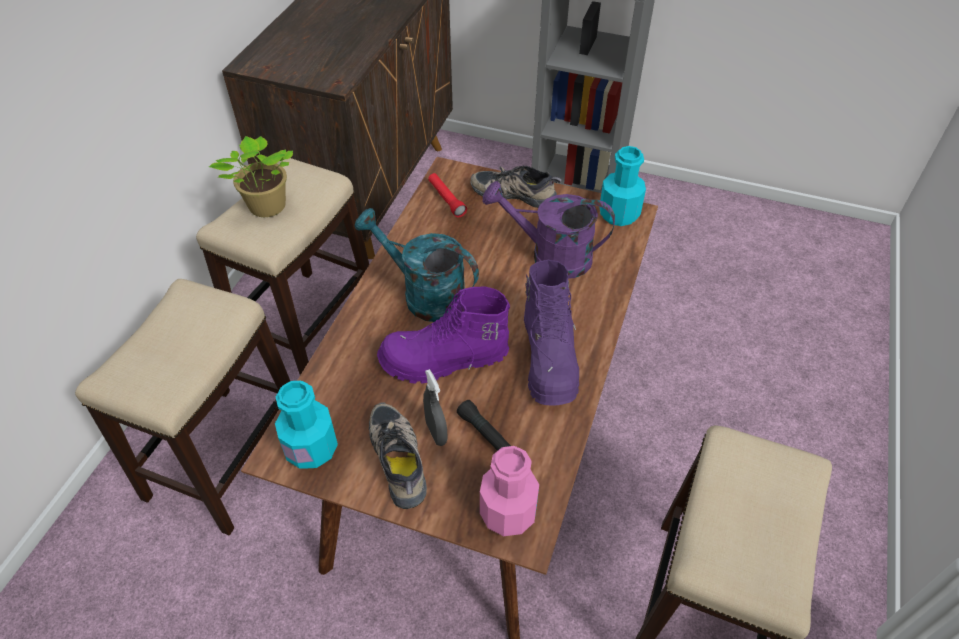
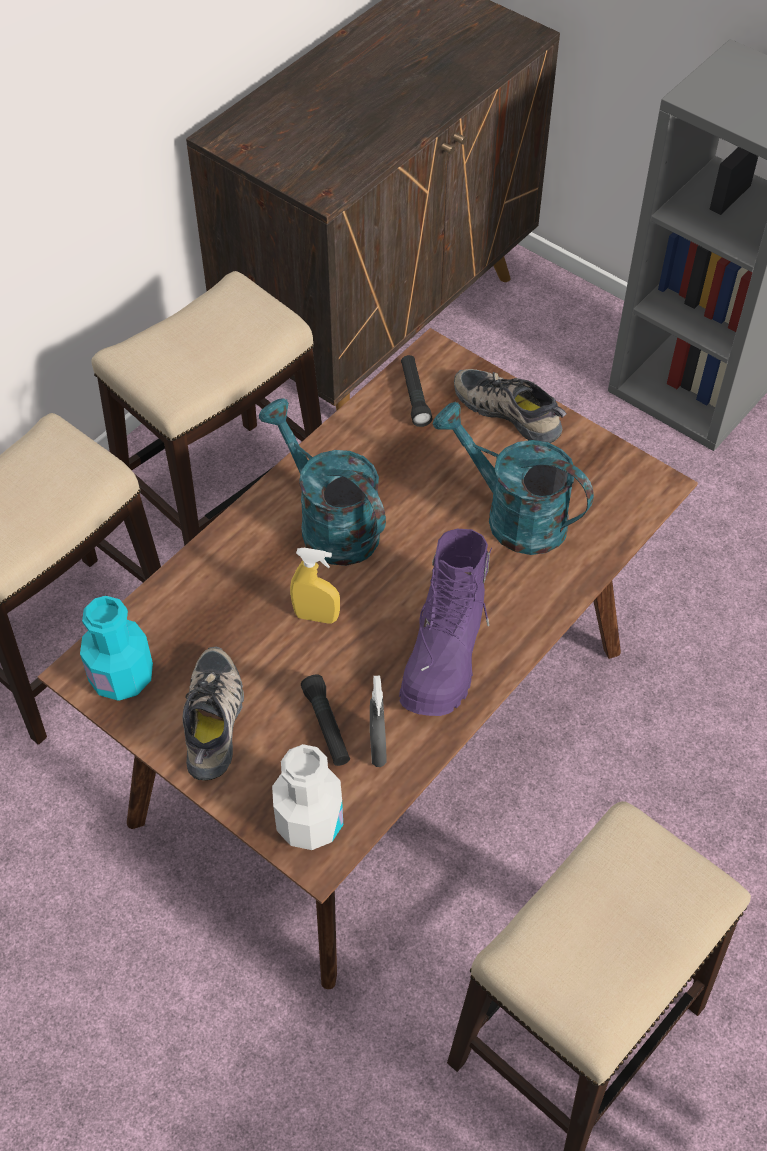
camera: 20 degrees right, 5 degrees up
potted plant [209,136,293,217] -> none
purple boot [377,286,510,384] -> yellow spray bottle [290,548,340,624]
grey spray bottle [423,369,448,446] -> grey spray bottle moved to [370,676,386,767]
red flashlight [428,173,467,217] -> black flashlight [401,355,433,427]
pink bottle [480,446,539,536] -> white bottle [272,744,343,850]
purple watering can [483,181,615,279] -> turquoise watering can [433,402,594,555]
turquoise bottle [600,146,646,226] -> none

